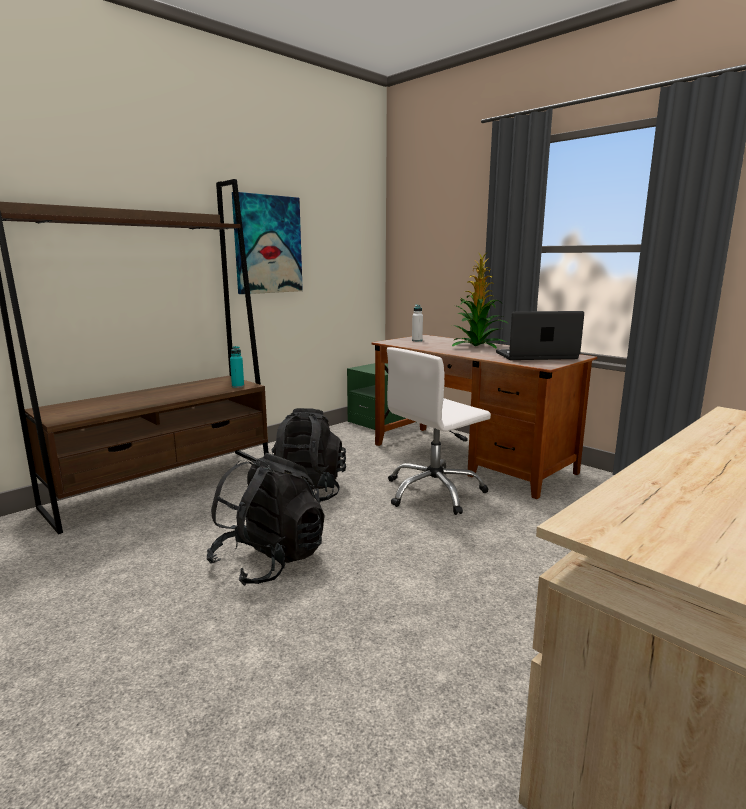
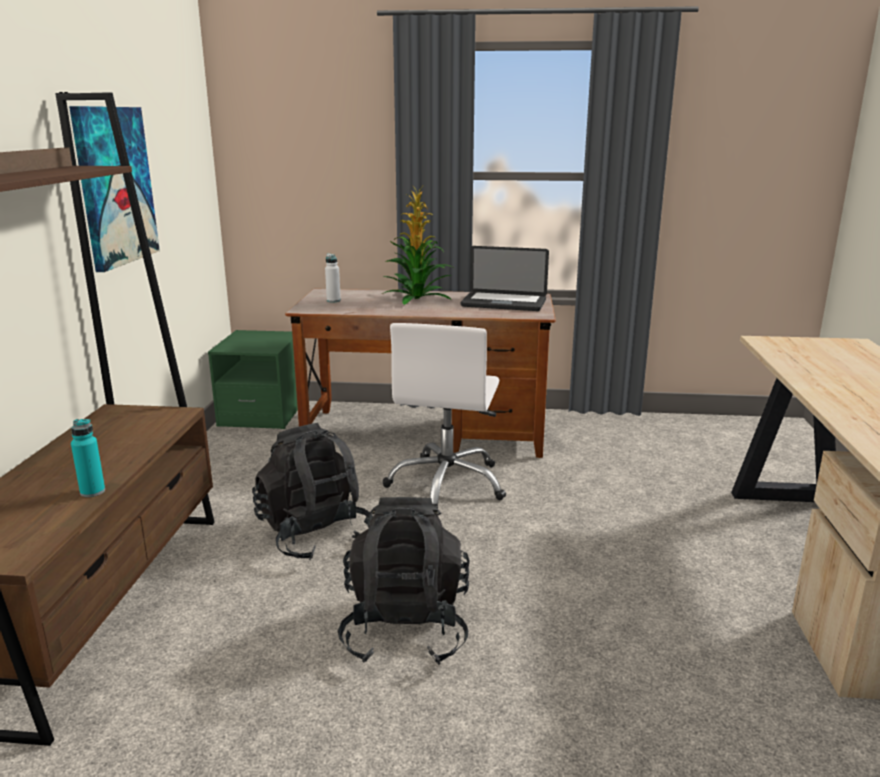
camera: 40 degrees left, 5 degrees up
turquoise bottle [230,346,244,388] -> turquoise bottle moved to [71,419,105,497]
laptop [496,311,584,360] -> laptop turned 120 degrees counterclockwise [461,246,549,311]

